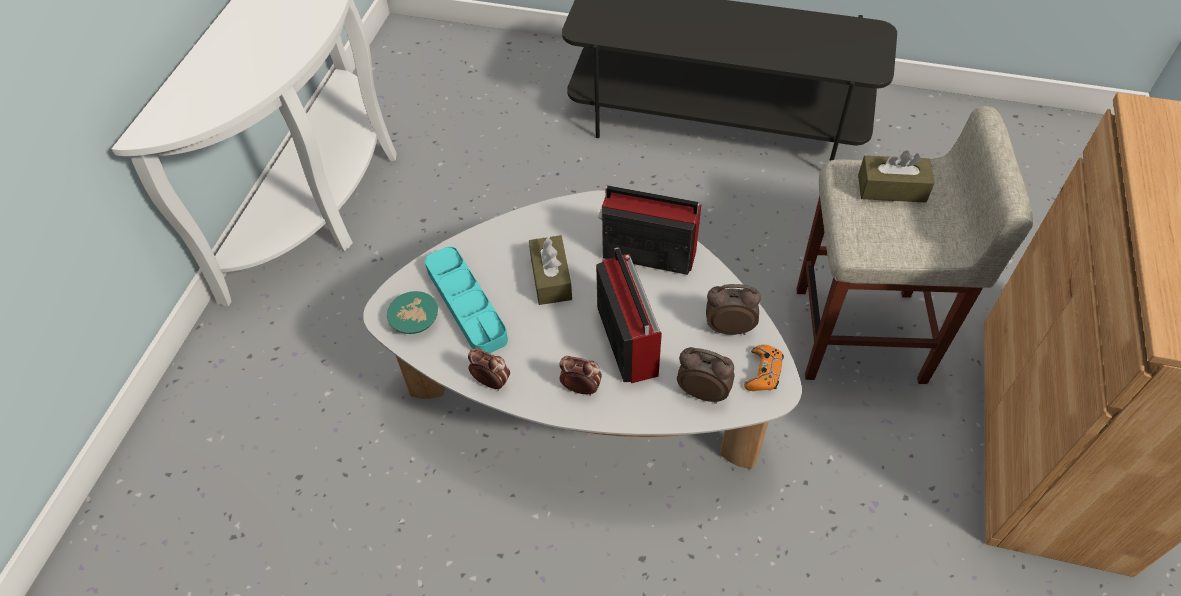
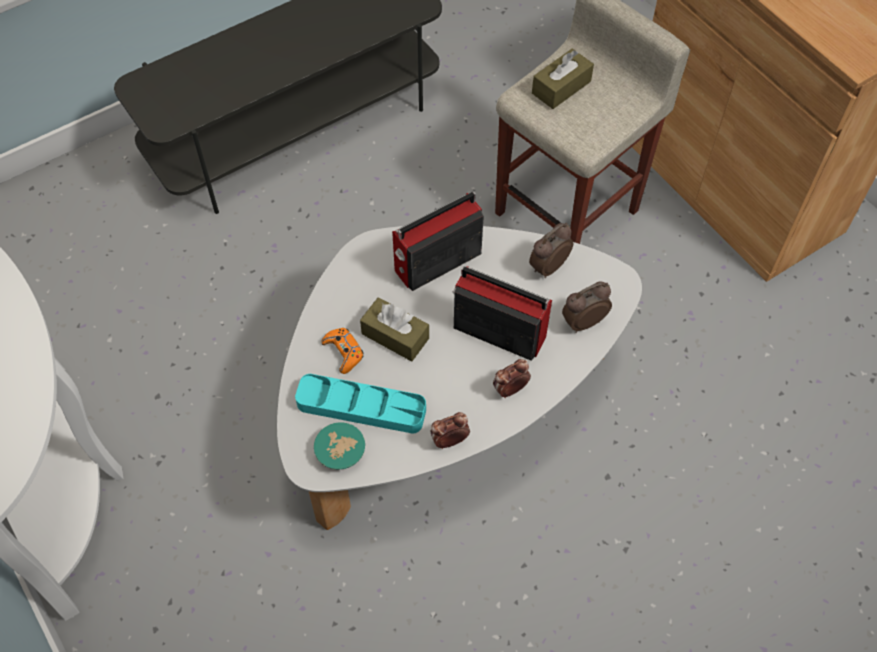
camera: 50 degrees left, 5 degrees up
orange game controller [744,345,784,391] -> orange game controller moved to [321,328,364,374]

